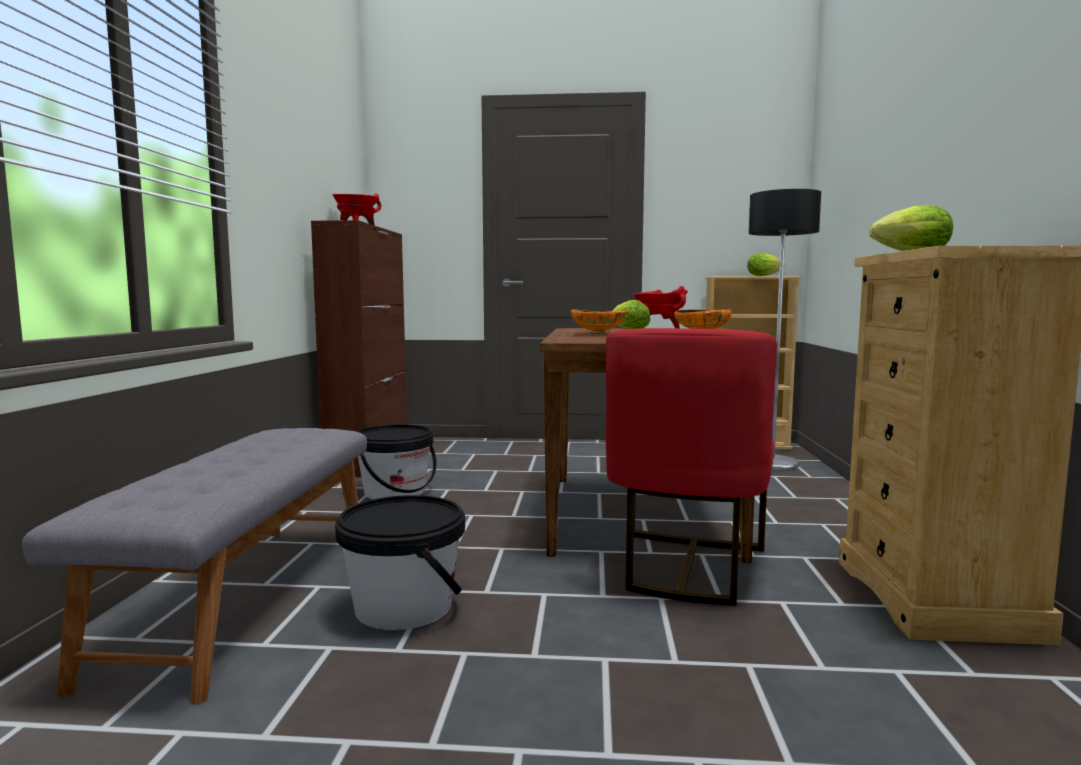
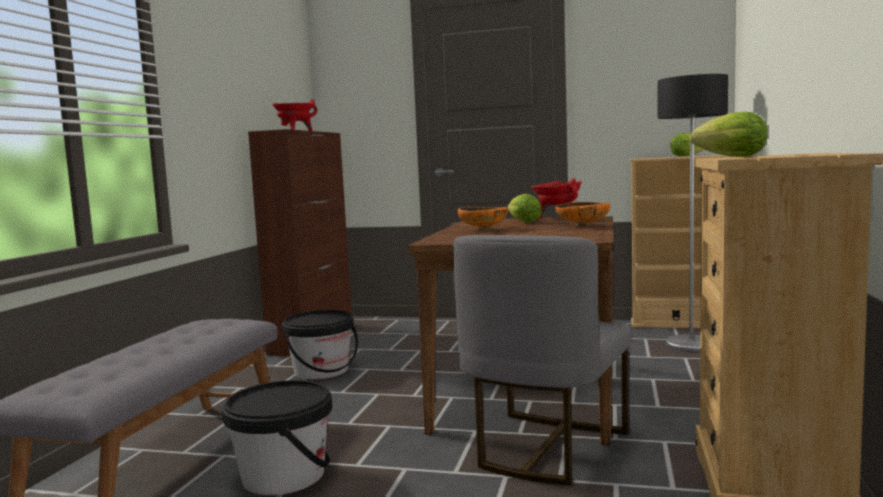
camera: 10 degrees right, 0 degrees up
red chair [606,328,777,606] -> grey chair [453,235,631,486]

